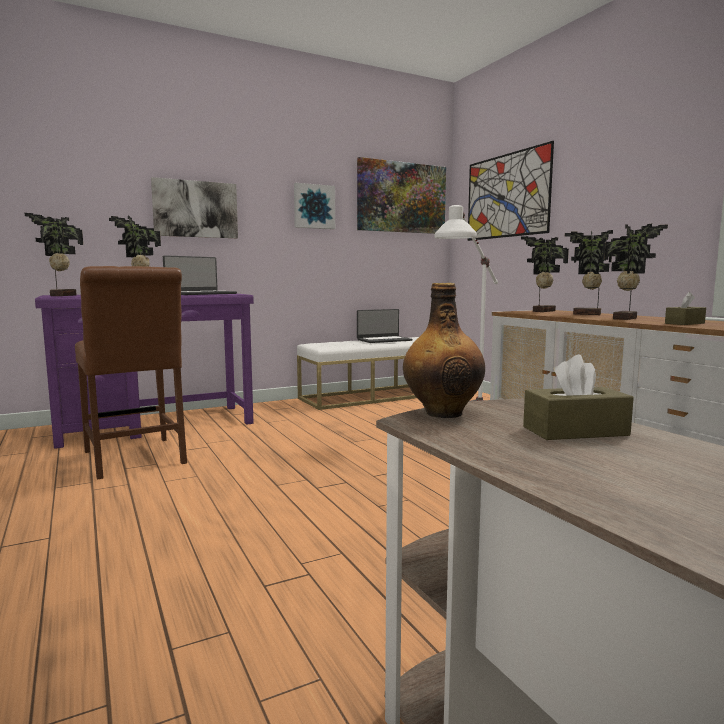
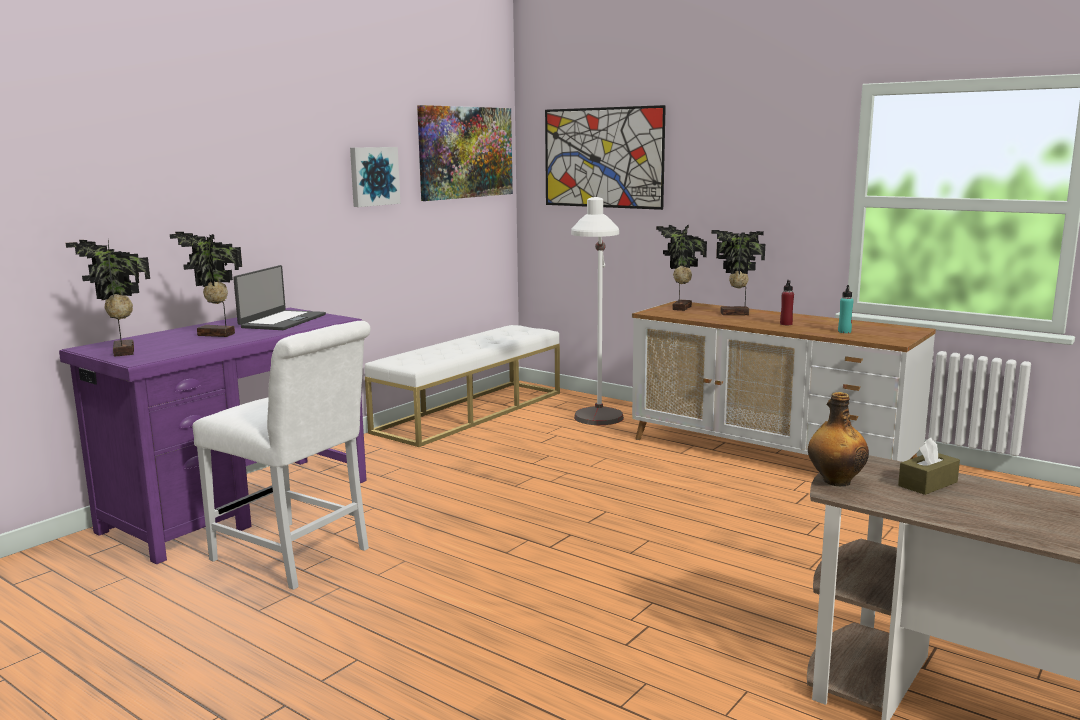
camera: 25 degrees left, 5 degrees up
brown chair [75,266,187,479] -> white chair [193,321,370,590]
picture [151,177,238,238] -> none
laptop [357,309,412,343] -> none
potted plant [603,223,668,320] -> red bottle [780,280,794,325]
brown tissue box [665,292,706,325] -> turquoise bottle [838,285,853,333]

